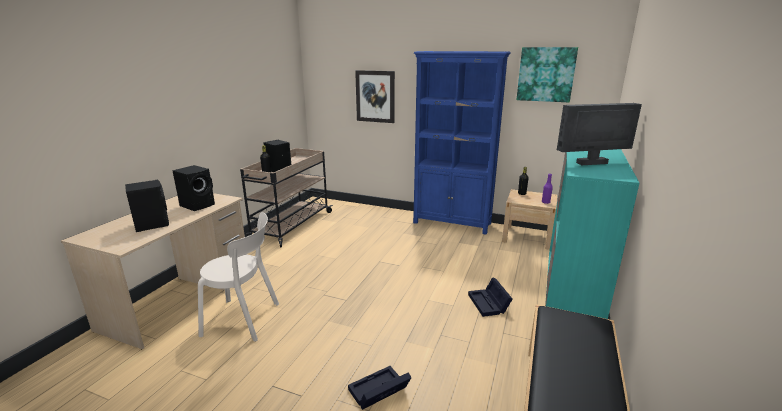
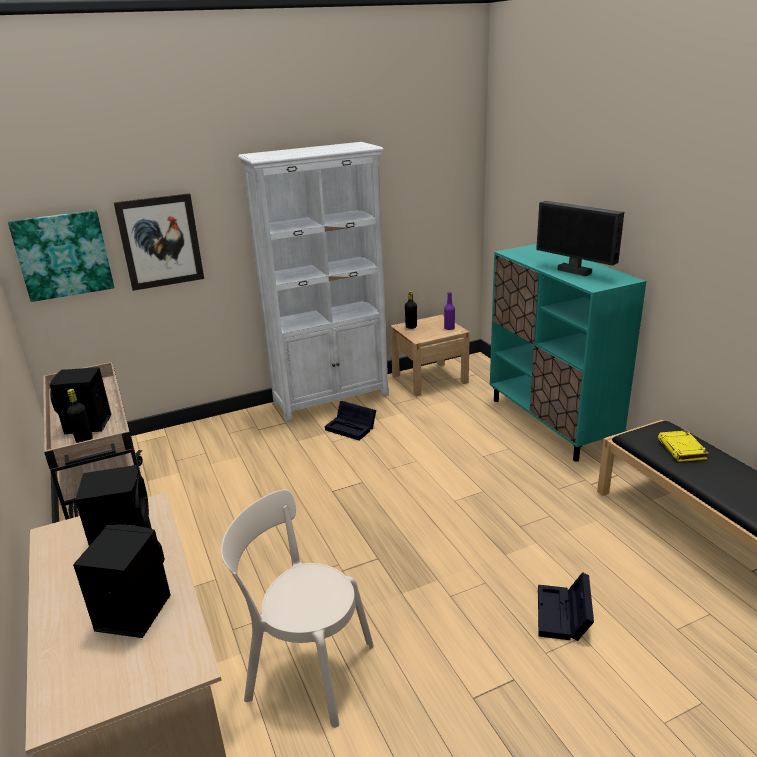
camera: 45 degrees left, 5 degrees up
beige chair [198,212,279,341] -> beige chair turned 120 degrees counterclockwise [221,489,374,728]
blue bookcase [413,51,511,235] -> white bookcase [238,142,389,422]
black storage box [468,277,512,317] -> black storage box moved to [325,401,376,441]
picture [517,47,578,103] -> picture moved to [8,210,114,302]
monitor [557,103,642,165] -> monitor turned 75 degrees counterclockwise [536,201,624,276]
none -> yellow book [657,430,709,462]

